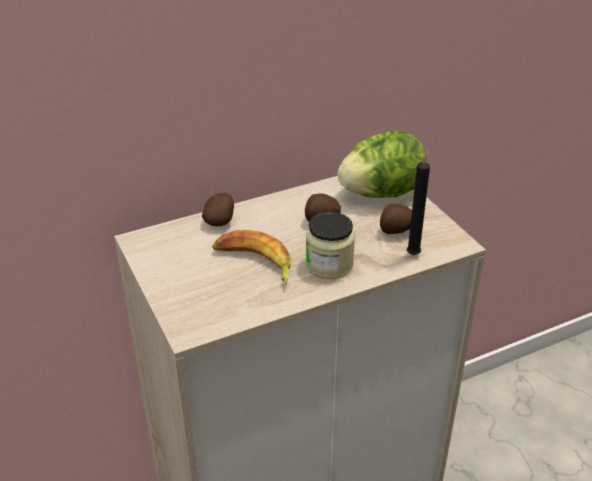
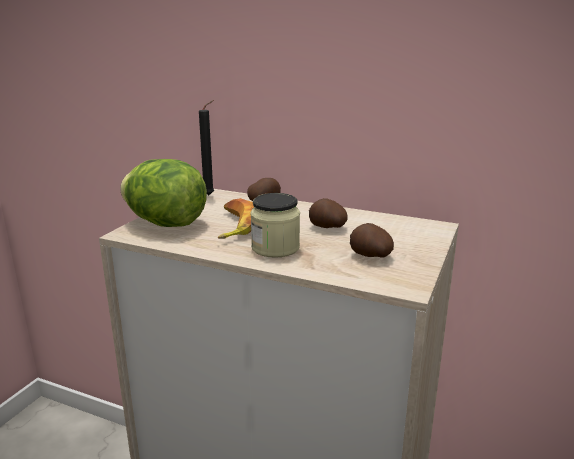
camera: 50 degrees right, 15 degrees down
lettuce [337,131,428,198] -> lettuce moved to [120,159,207,227]
black candle [406,149,430,255] -> black candle moved to [199,100,214,195]

